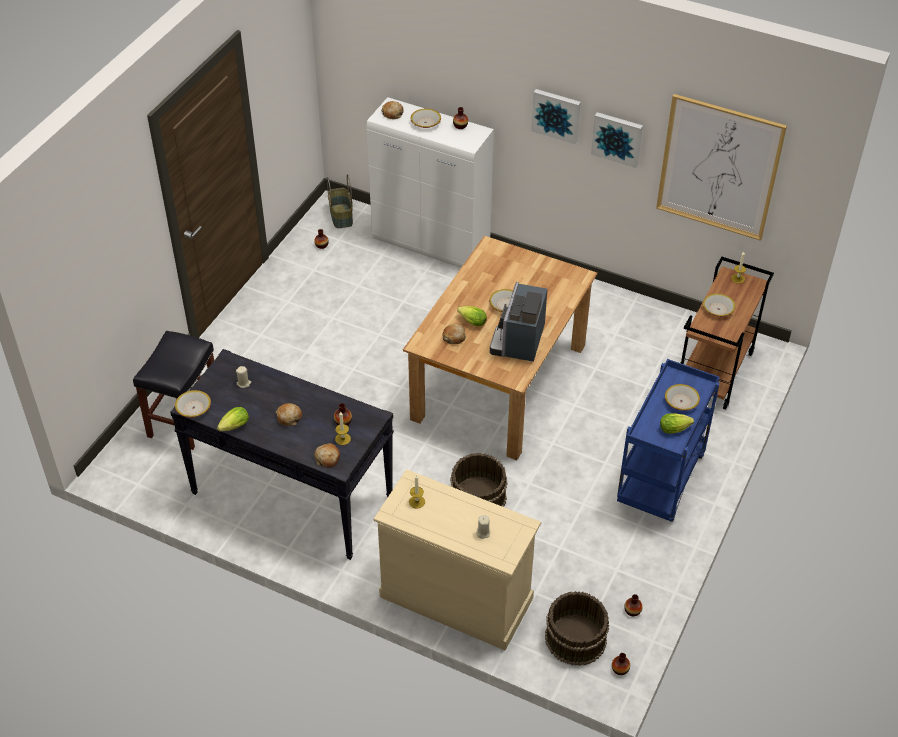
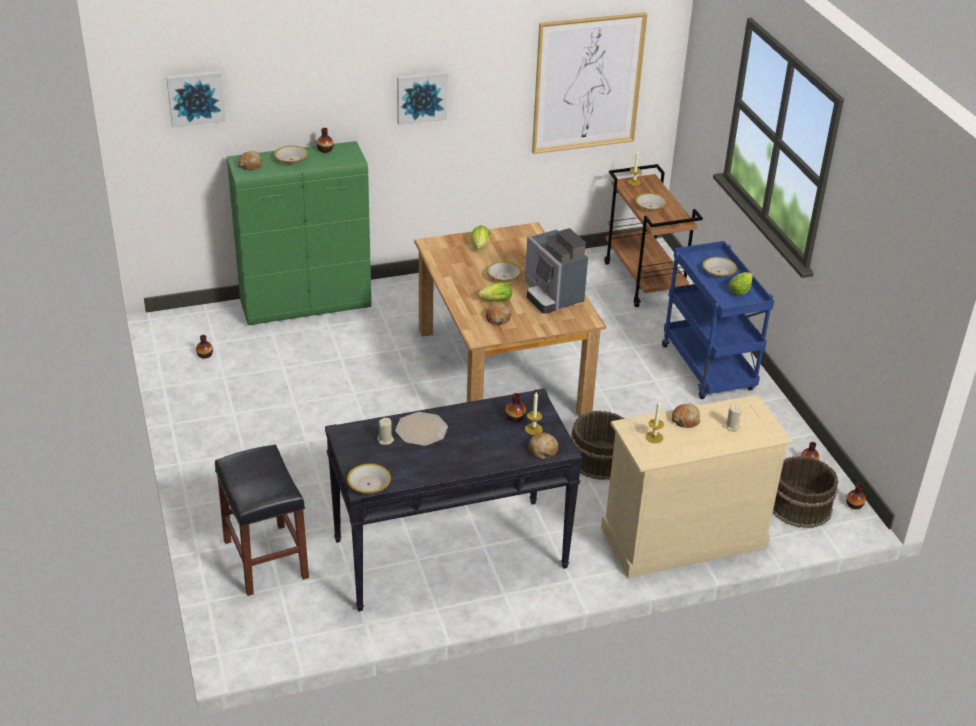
camera: 45 degrees left, 10 degrees down
lettuce [217,407,249,432] -> lettuce moved to [471,225,491,250]
bread [276,403,302,426] -> bread moved to [672,404,701,428]
basket [327,174,353,228] -> none
white cabinet [367,97,494,268] -> green cabinet [227,141,371,325]
picture [591,112,643,168] -> picture moved to [166,70,226,128]
none -> plate [395,412,448,446]

